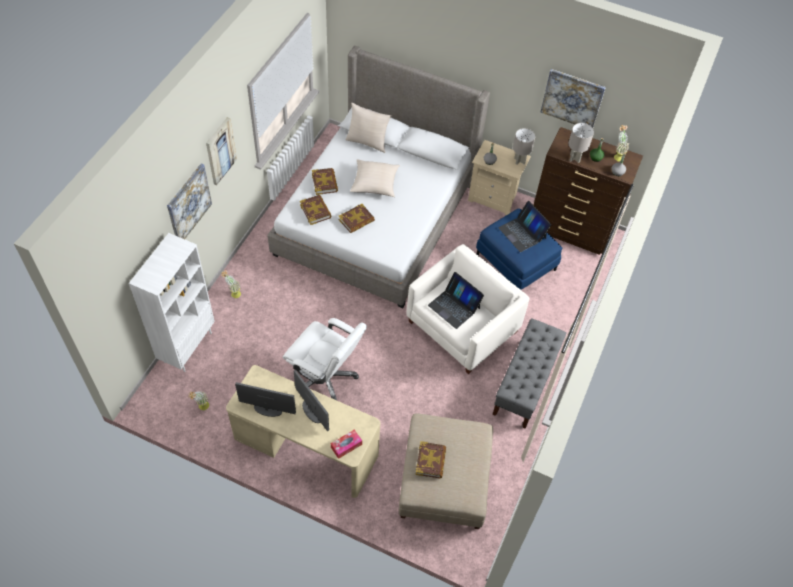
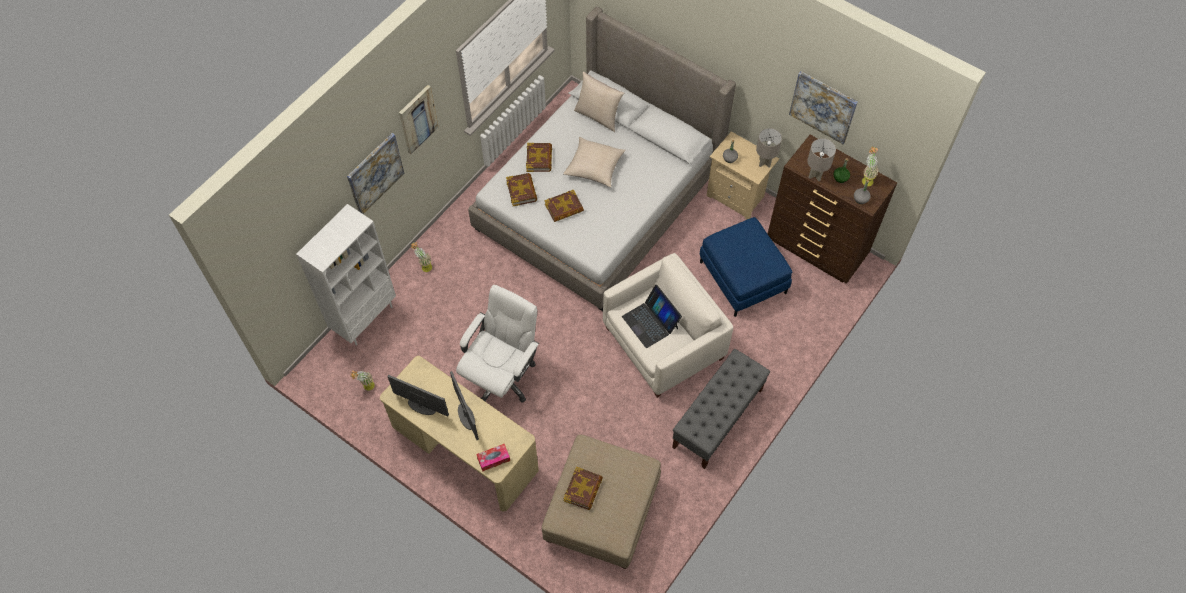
camera: 15 degrees right, 5 degrees up
white office chair [283,318,367,400] -> white office chair turned 105 degrees counterclockwise [456,285,539,403]
laptop [498,201,552,252] -> none

